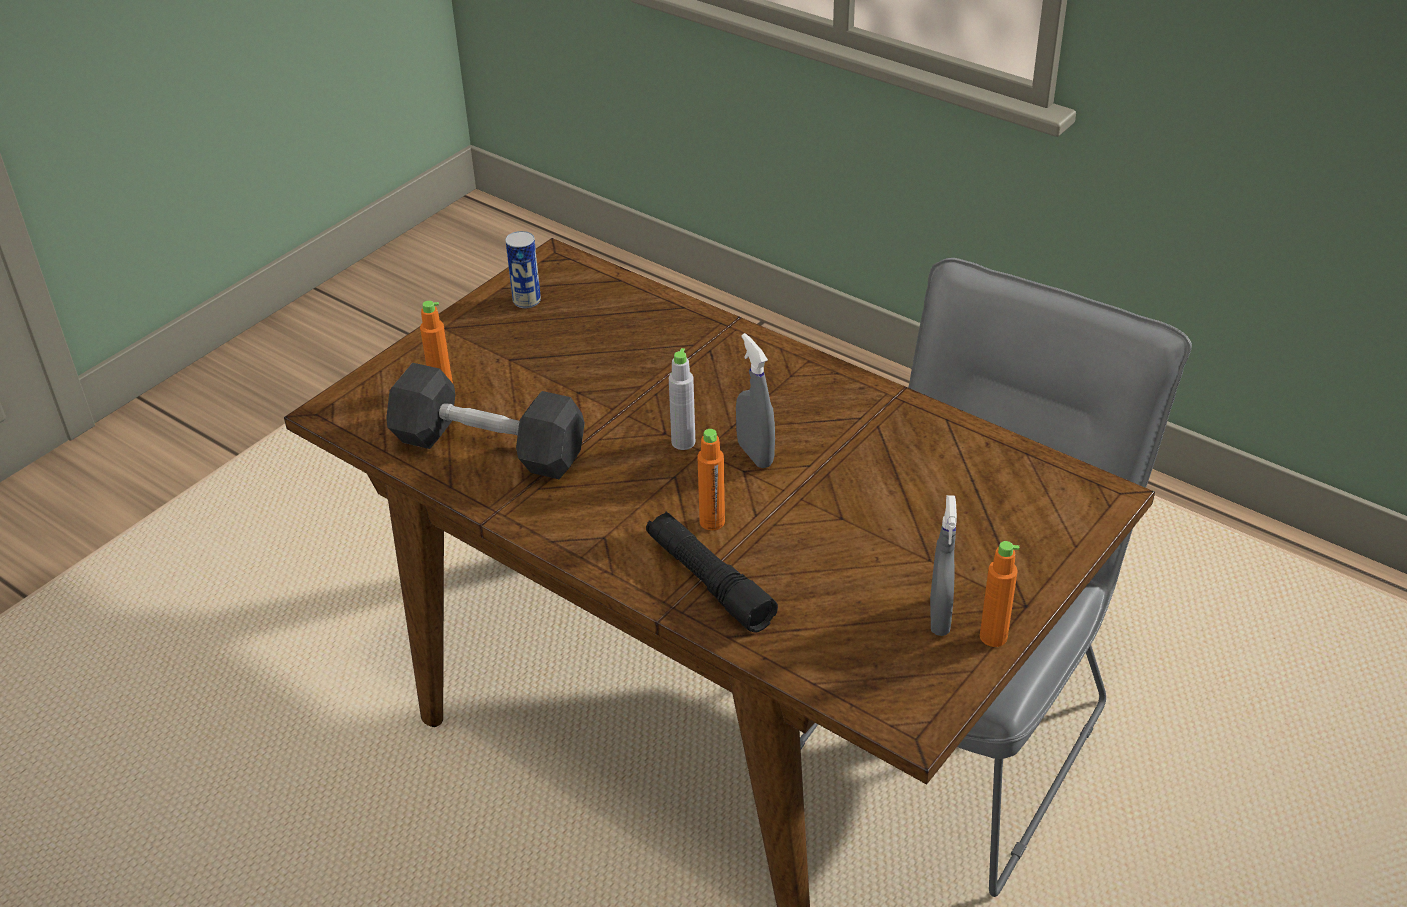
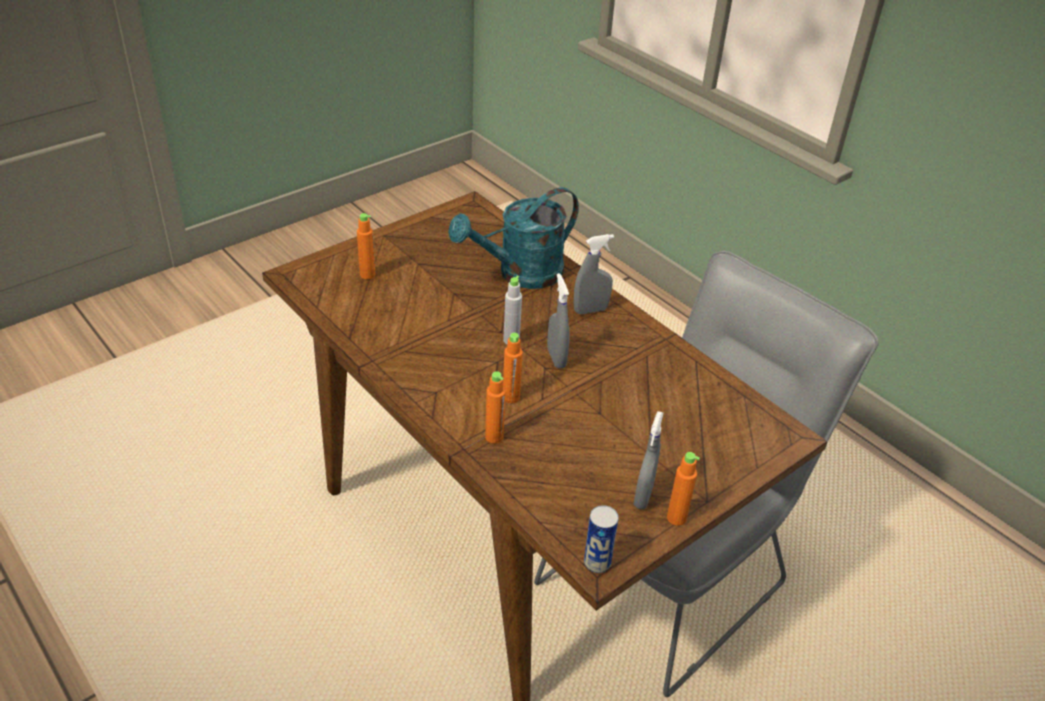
camera: 10 degrees right, 0 degrees up
grey dumbbell [386,363,585,479] -> none
can [505,231,541,308] -> can moved to [584,505,619,573]
black flashlight [646,512,778,633] -> orange bottle [485,371,506,443]
none -> turquoise watering can [448,187,579,289]
none -> grey spray bottle [574,234,614,314]

